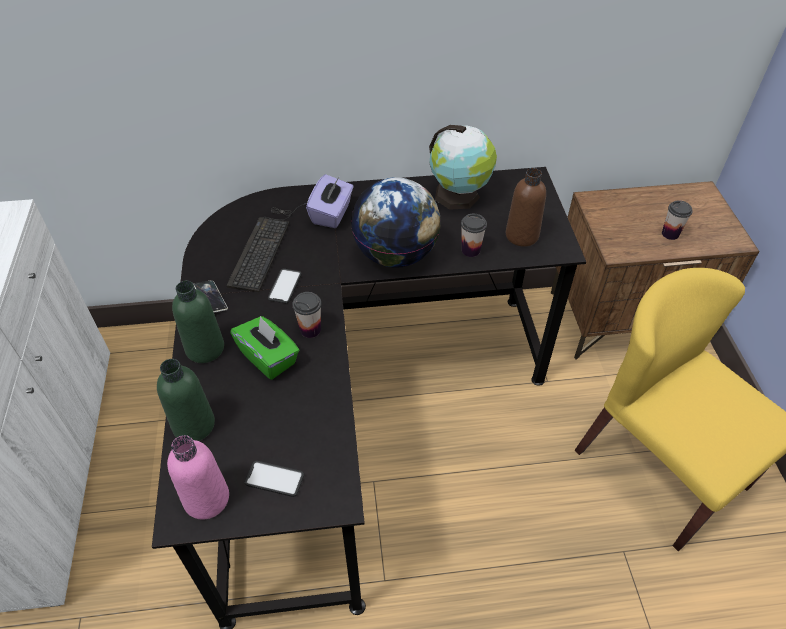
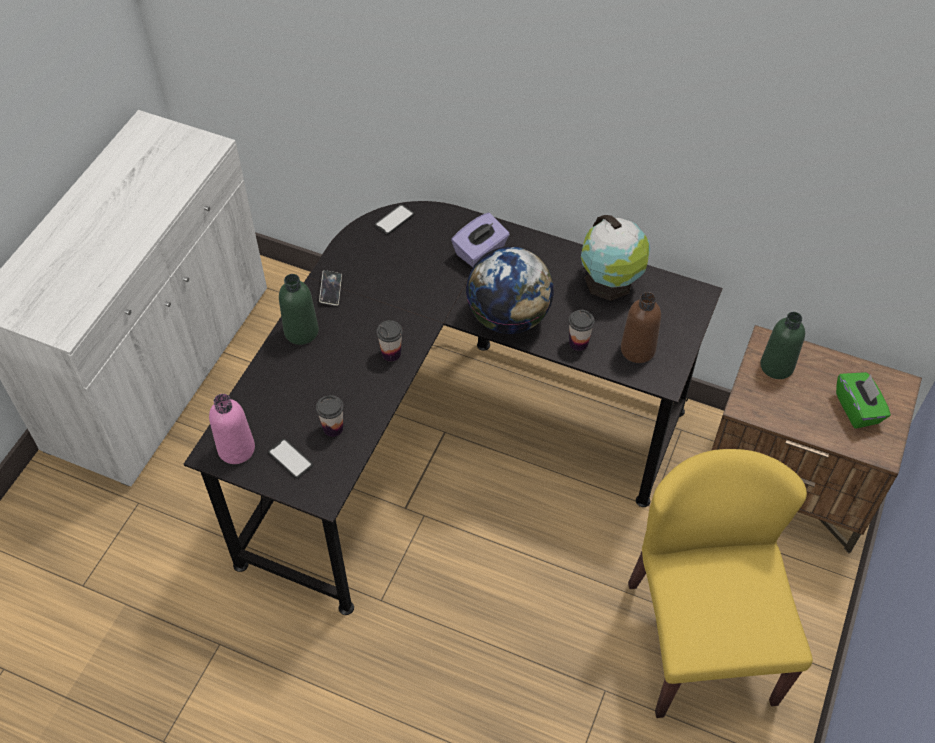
camera: 30 degrees right, 5 degrees up
green bottle [157,359,215,441] -> green bottle moved to [760,312,805,379]
keyboard [226,203,307,292] -> none
green tissue box [230,316,300,380] -> green tissue box moved to [836,372,891,429]
phone [268,268,302,303] -> phone moved to [375,204,414,235]
cup [662,200,693,240] -> cup moved to [316,395,344,437]

